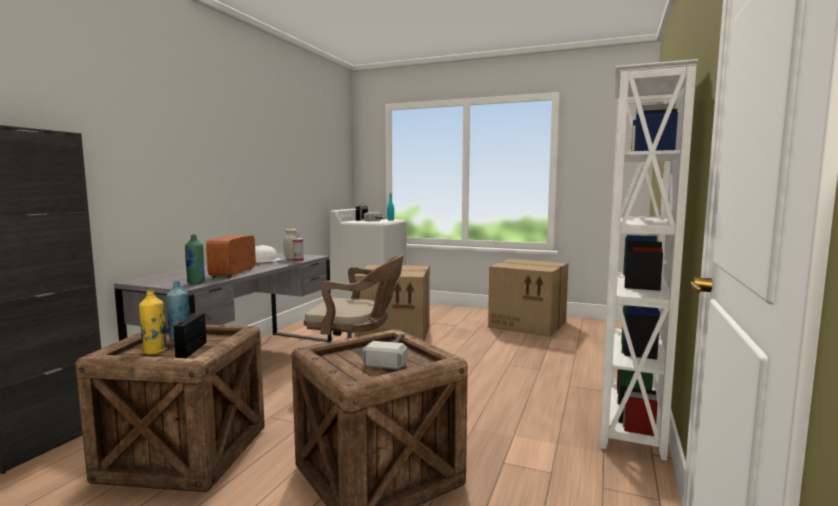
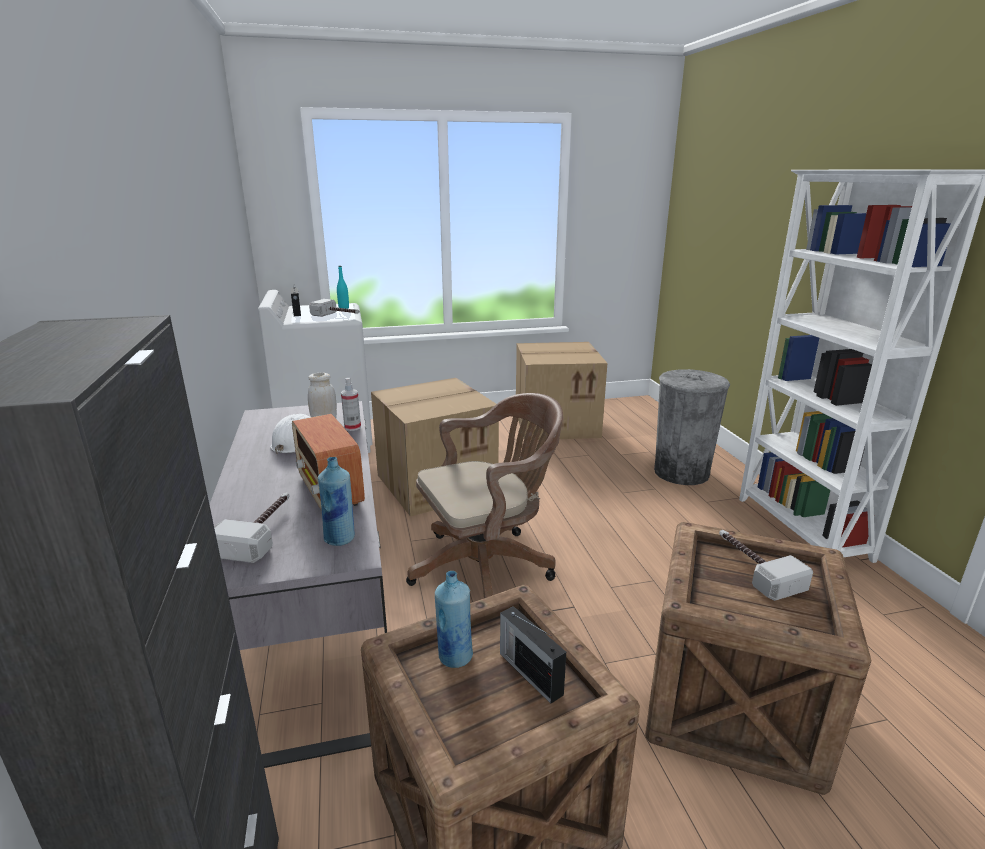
camera: 35 degrees left, 15 degrees up
yellow bottle [139,290,167,355] -> none
green bottle [185,234,205,284] -> blue bottle [318,457,355,546]
none -> hammer [214,492,290,563]
none -> grey trash can [654,369,730,485]

